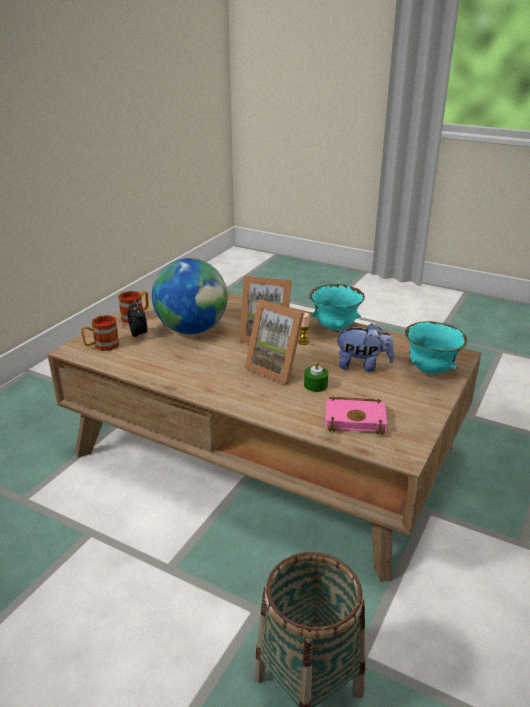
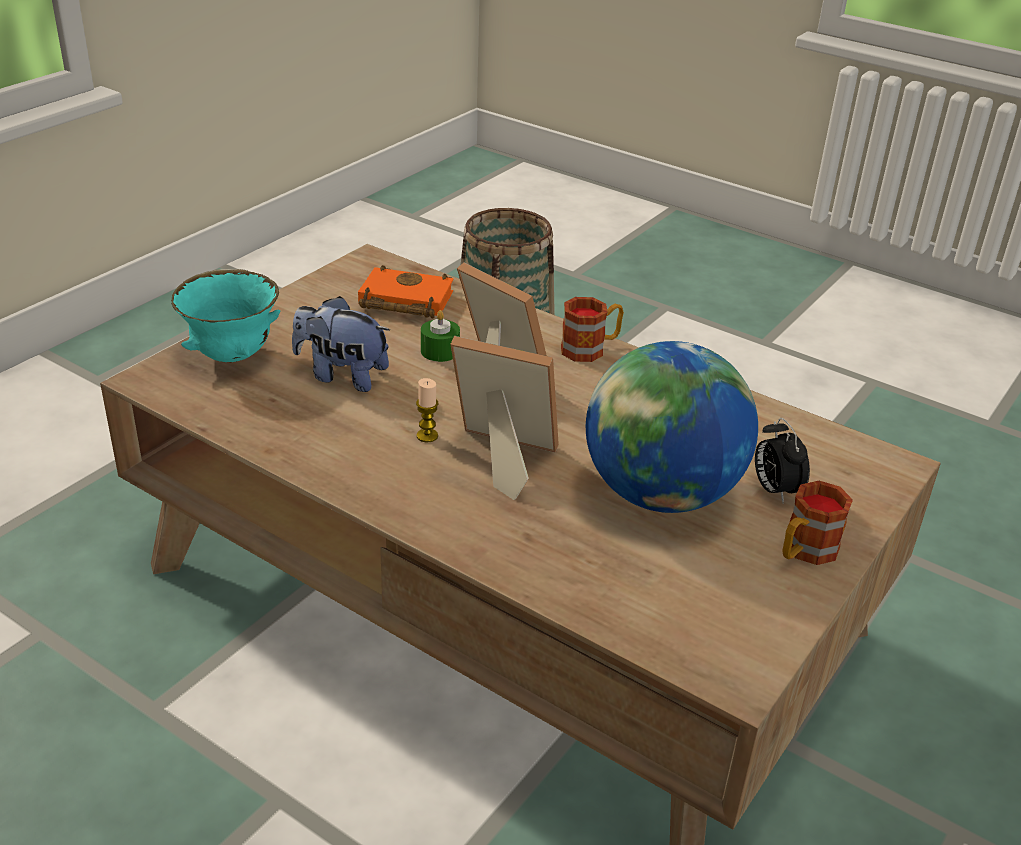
camera: 175 degrees left, 5 degrees up
mug [81,315,119,351] -> mug moved to [561,297,624,362]
turquoise bowl [309,284,365,330] -> none
pink book [325,397,387,434] -> orange book [358,265,454,319]

